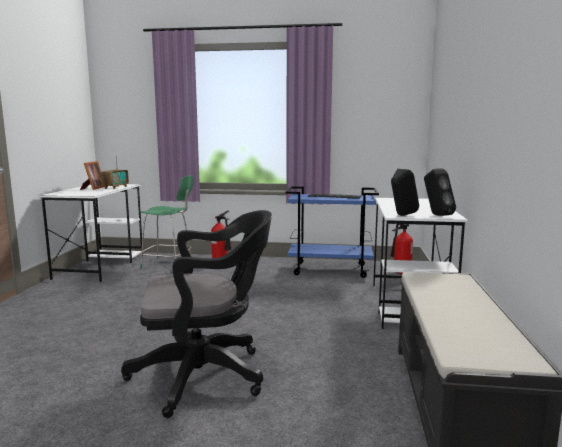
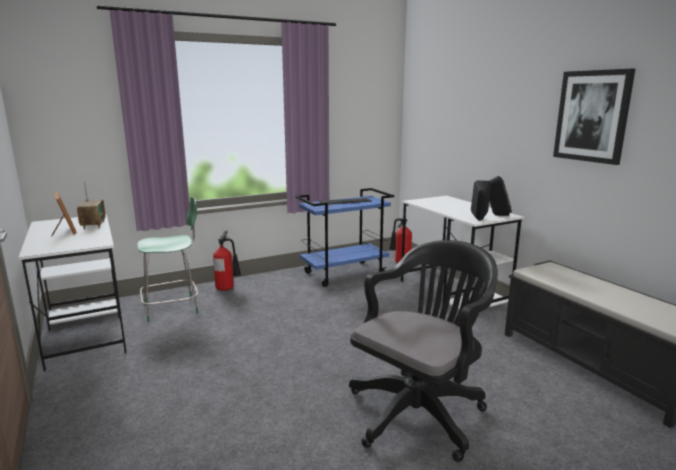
camera: 35 degrees left, 5 degrees up
none -> picture [553,69,635,165]

